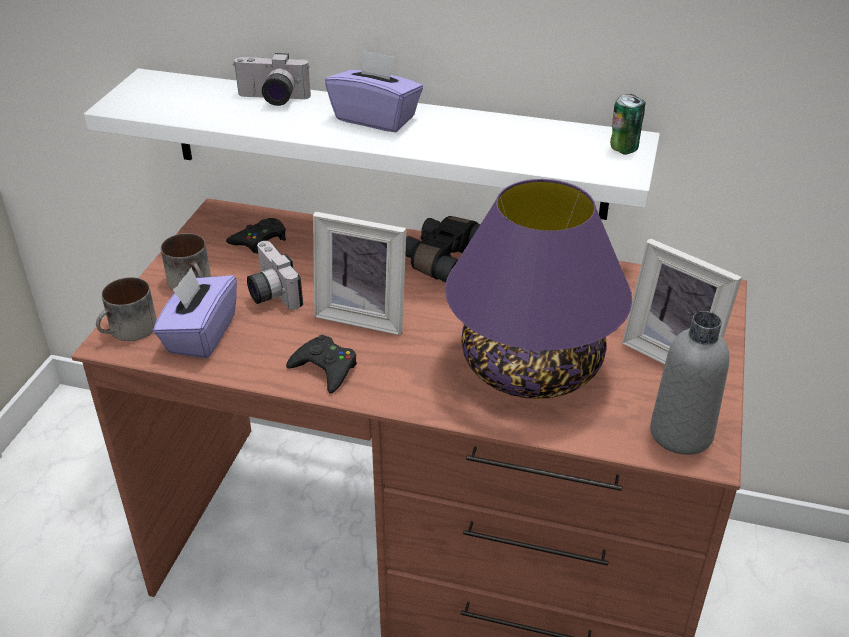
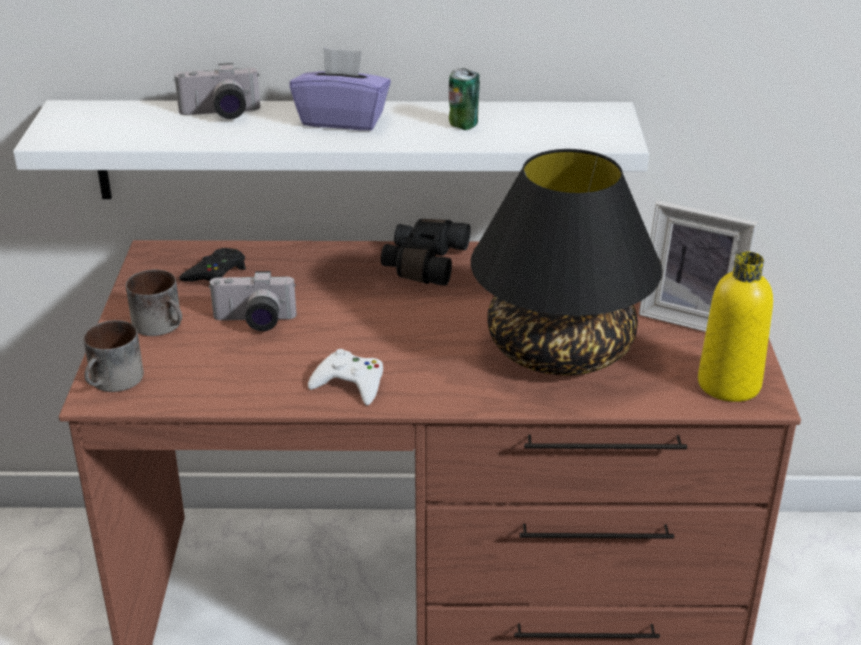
camera: 15 degrees left, 5 degrees down
purple tissue box [153,267,237,359] -> none
camera [247,241,303,310] -> camera turned 45 degrees counterclockwise [208,271,297,331]
black game controller [286,335,357,394] -> white game controller [308,349,383,406]
picture frame [313,212,407,335] -> none
purple table lamp [445,179,632,399] -> black table lamp [471,149,663,376]
can [610,94,646,155] -> can moved to [449,68,480,130]
grey bottle [650,311,729,455] -> yellow bottle [698,251,773,402]

